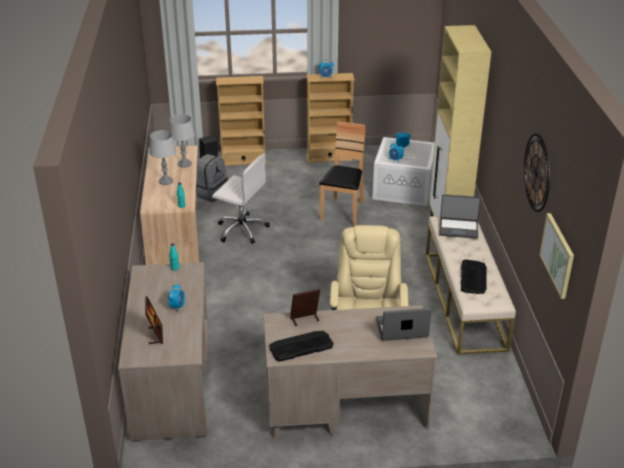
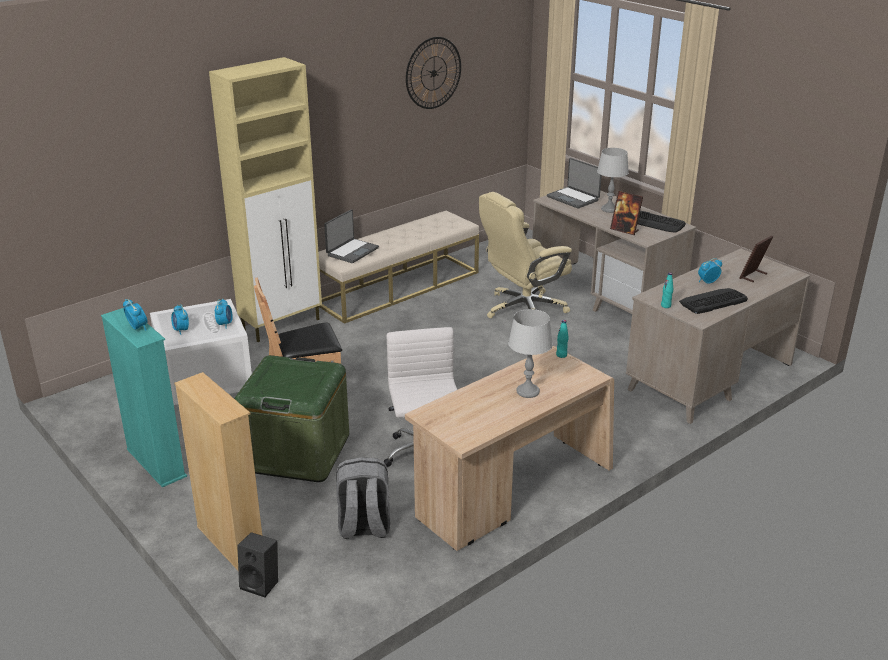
camera: 125 degrees left, 5 degrees down
grey table lamp [169,114,195,168] -> grey table lamp moved to [597,148,629,213]
beige bookcase [306,73,355,162] -> turquoise bookcase [101,308,187,487]
laptop [439,194,481,239] -> laptop turned 60 degrees clockwise [324,209,379,263]
keyboard [460,259,487,294] -> keyboard moved to [679,288,748,314]
picture [539,213,574,299] -> none
none -> green storage box [235,355,349,482]

